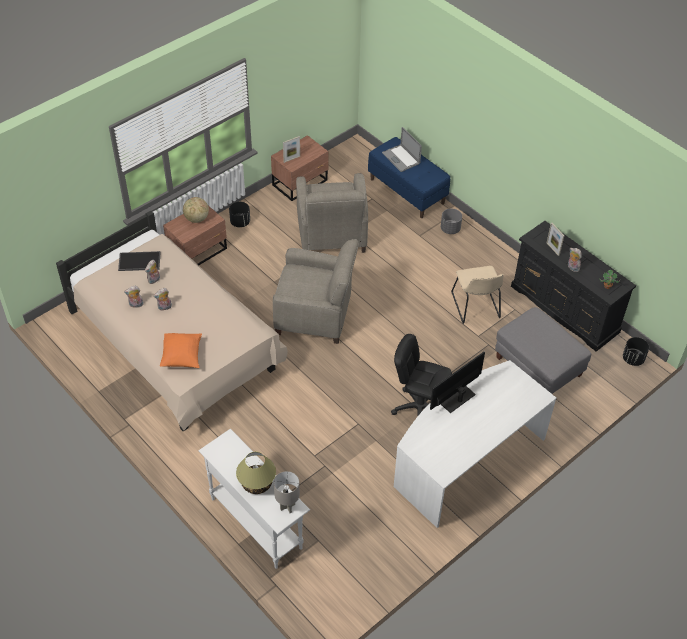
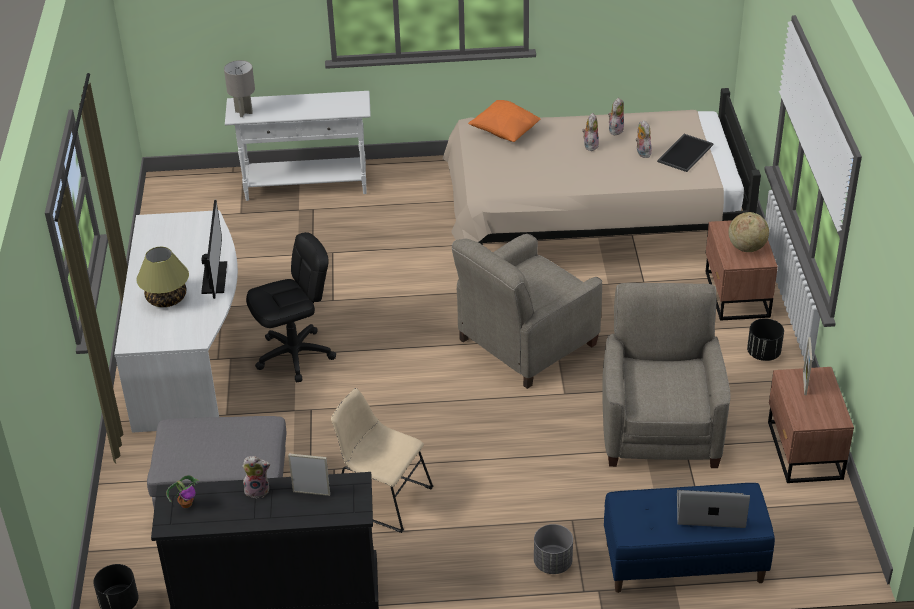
camera: 130 degrees right, 10 degrees down
table lamp [236,452,276,494] -> table lamp moved to [136,247,189,307]
beige armchair [296,173,368,253] -> beige armchair turned 60 degrees clockwise [602,283,731,468]

